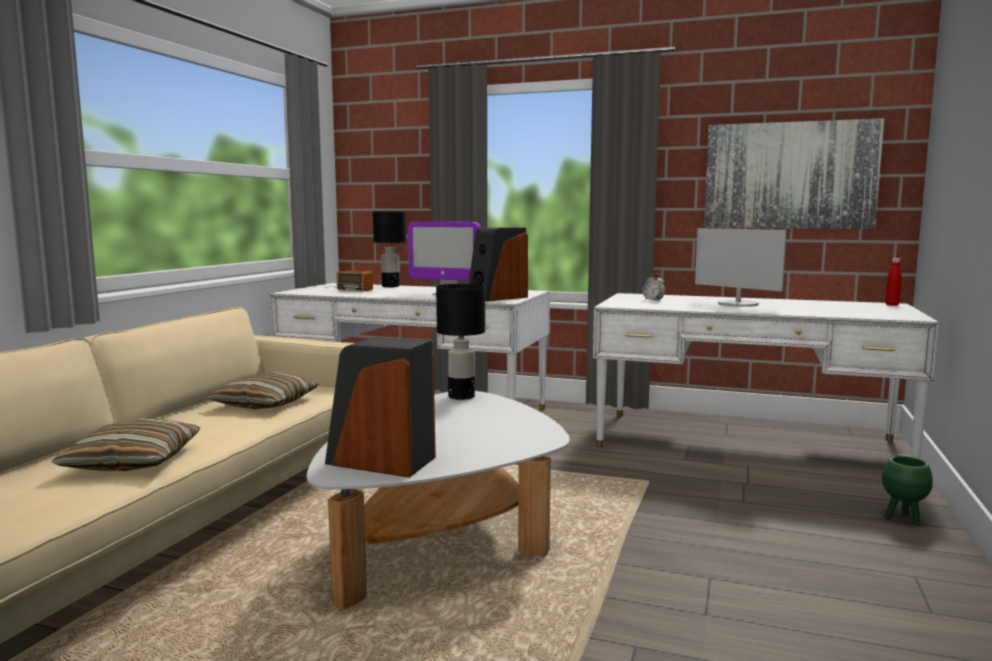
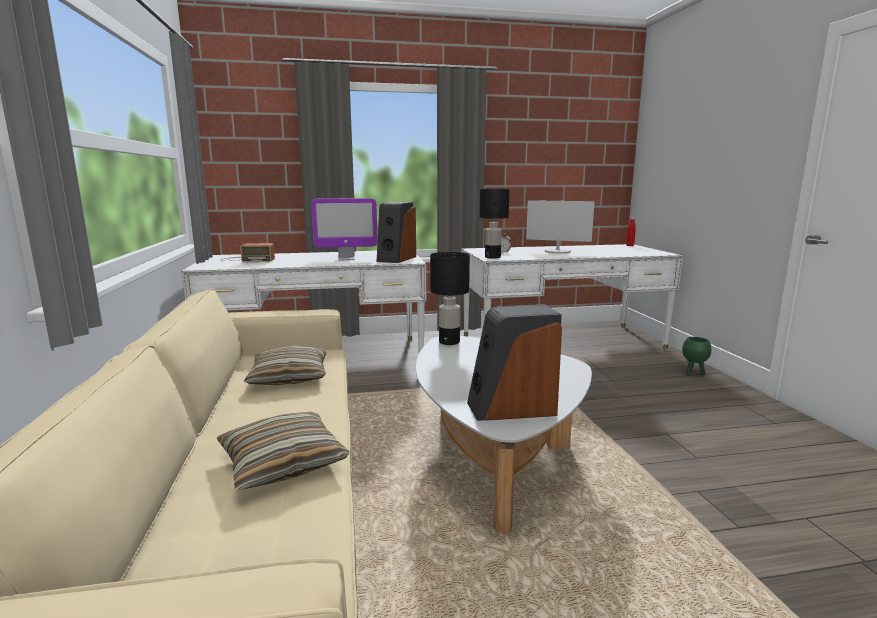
camera: 30 degrees left, 5 degrees up
black table lamp [373,211,406,287] -> black table lamp moved to [479,189,510,259]
picture [704,118,884,229] -> none

